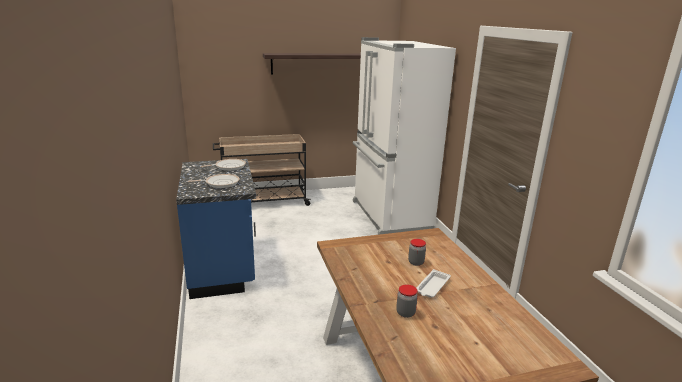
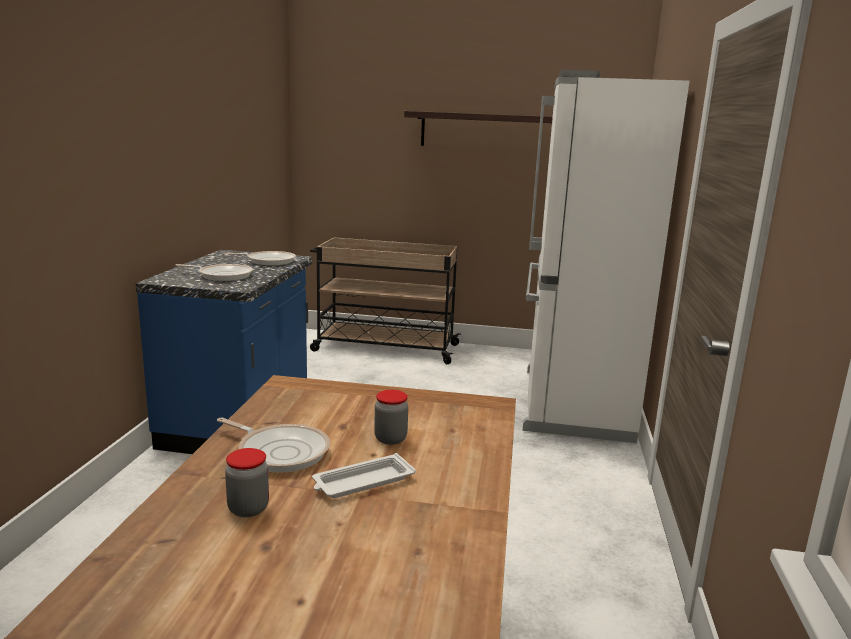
camera: 25 degrees right, 5 degrees down
none -> frying pan [217,418,330,473]

